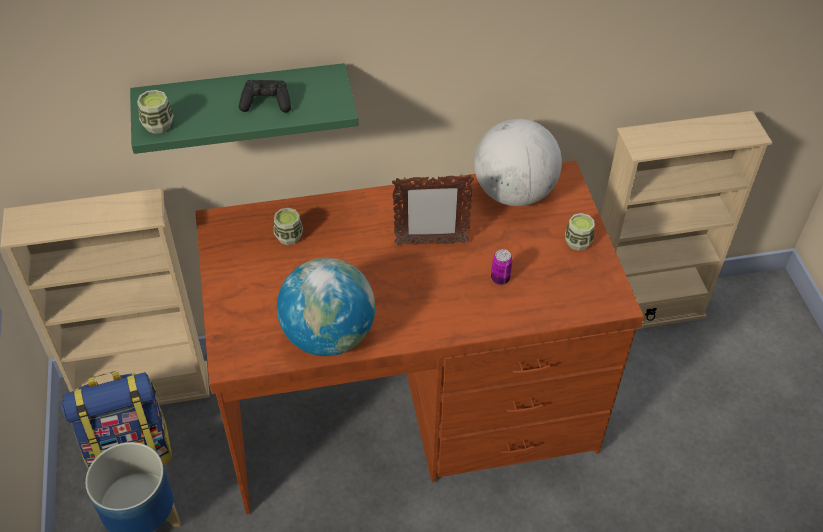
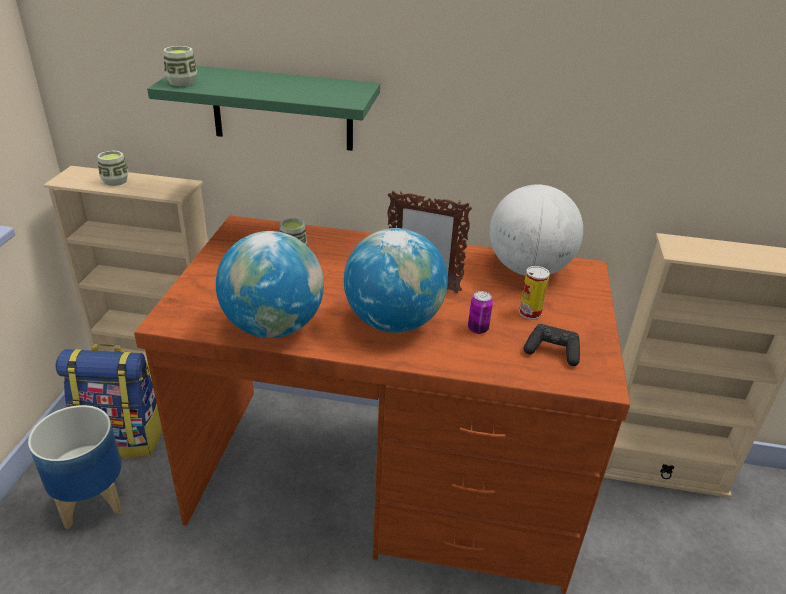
camera: 20 degrees right, 15 degrees down
black game controller [239,80,291,113] -> black game controller moved to [523,324,580,366]
cup [565,213,595,251] -> cup moved to [98,151,129,186]
none -> globe [344,228,448,333]
none -> can [519,266,550,320]

